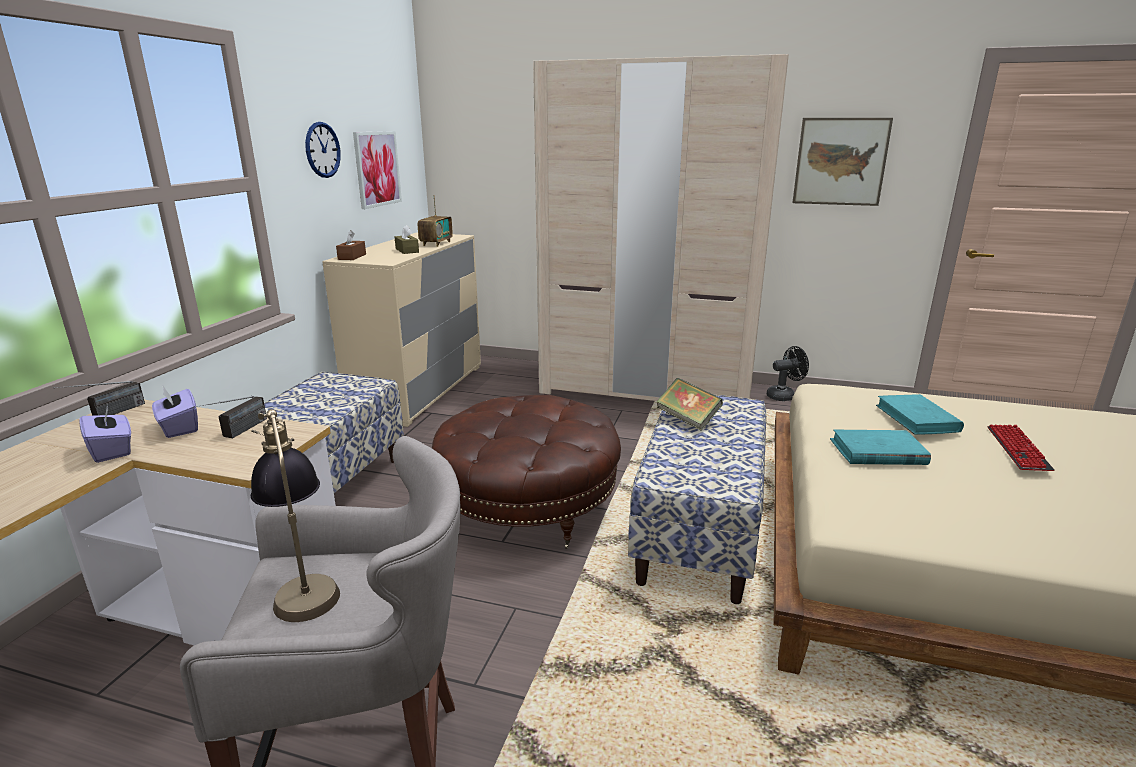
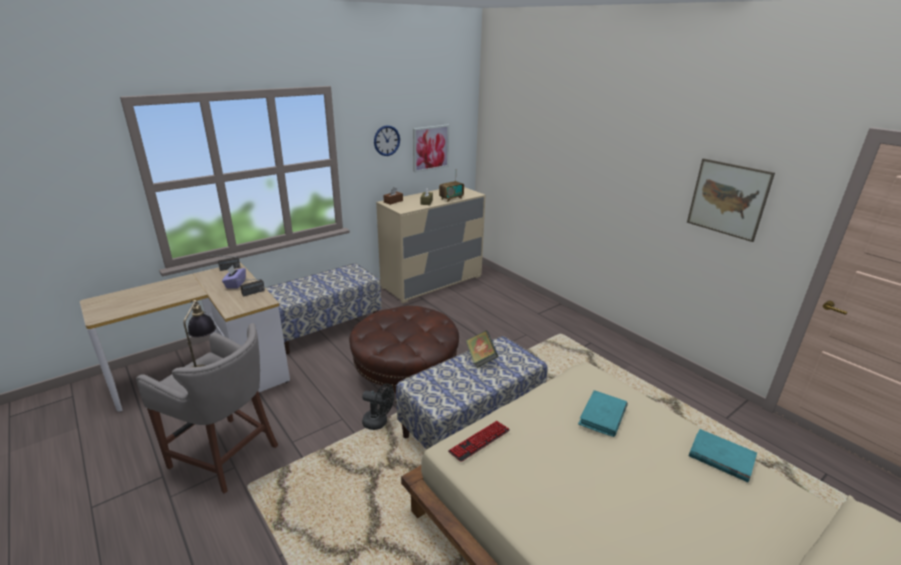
camera: 35 degrees right, 5 degrees up
purple tissue box [80,406,131,463] -> none
beige wardrobe [533,54,789,401] -> none
black fan [767,346,809,401] -> black fan moved to [362,383,394,430]
turquoise book [830,430,931,465] -> turquoise book moved to [689,429,757,482]
keyboard [987,425,1054,471] -> keyboard moved to [448,421,510,462]

